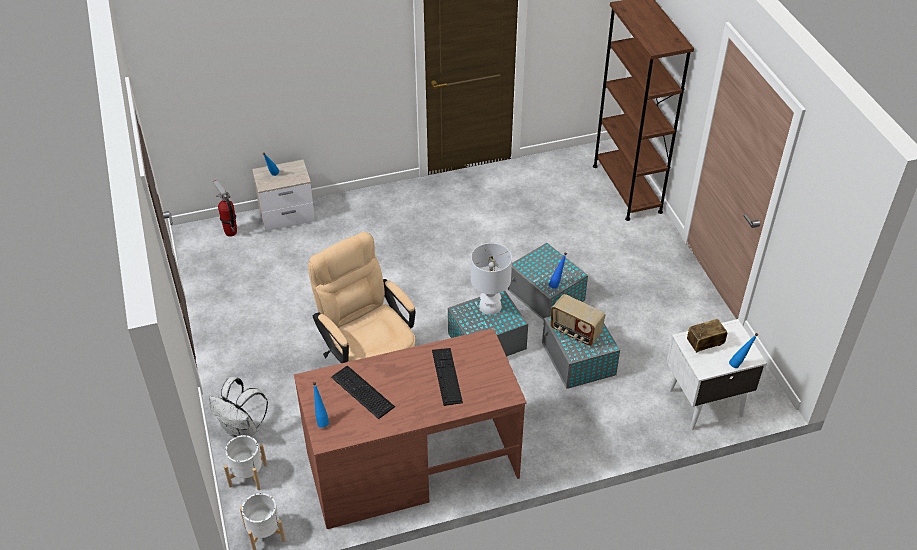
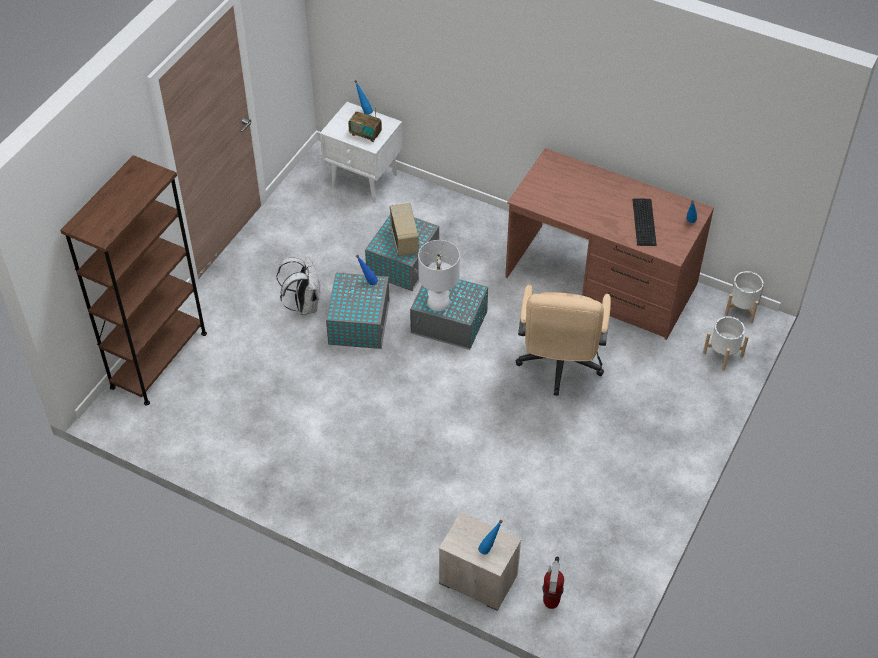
camera: 135 degrees left, 5 degrees up
white backpack [209,377,268,438] -> white backpack moved to [276,257,320,315]
keyboard [432,348,463,406] -> none

